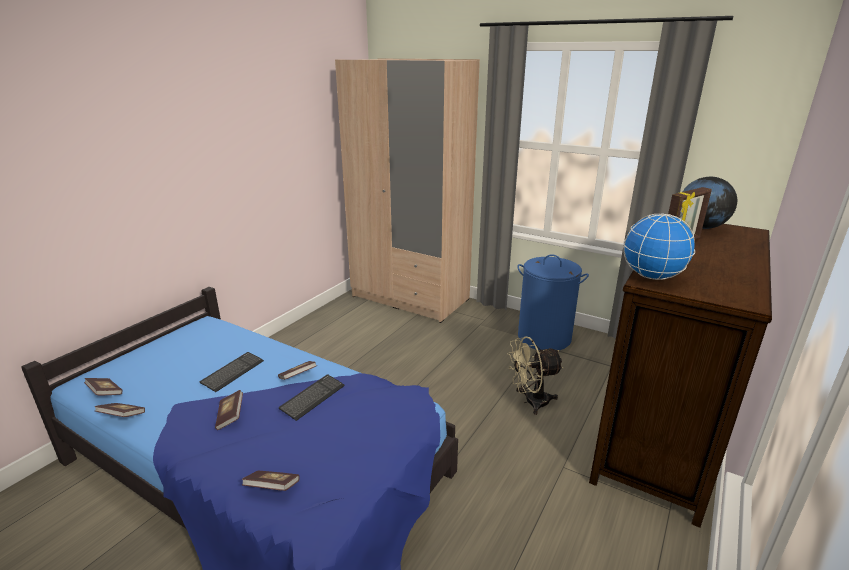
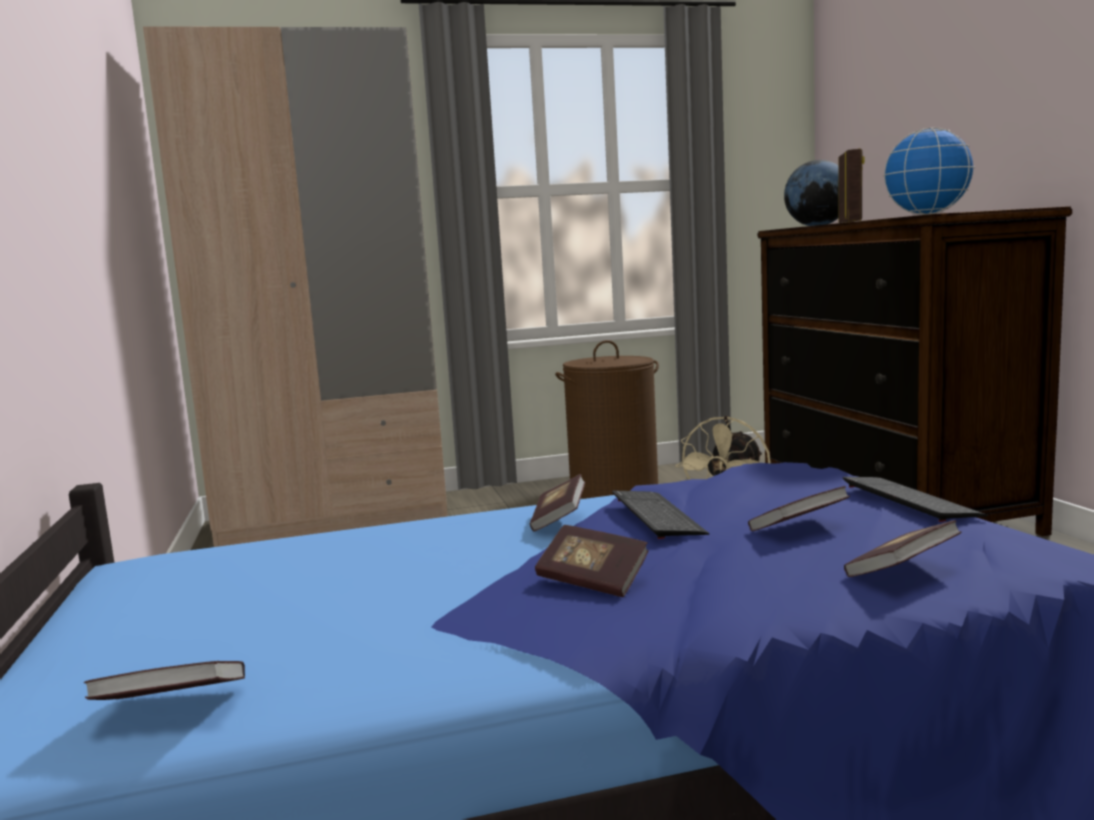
camera: 45 degrees left, 15 degrees down
book [94,403,145,417] -> book moved to [748,486,850,531]
keyboard [200,352,264,392] -> keyboard moved to [843,477,988,522]
blue laundry basket [517,254,589,350] -> brown laundry basket [555,340,659,499]

